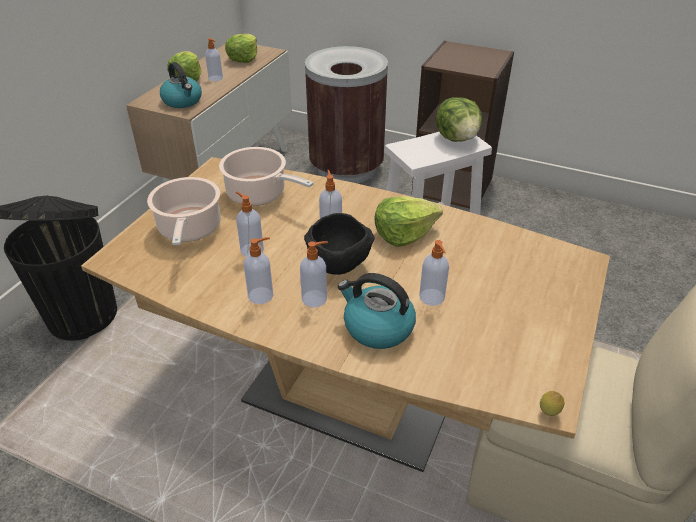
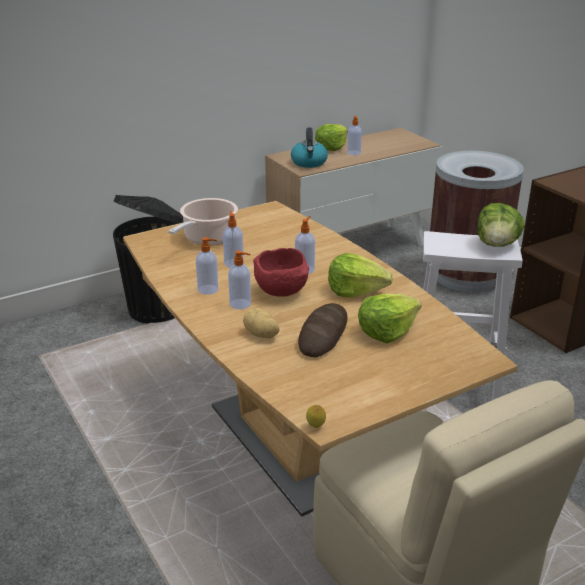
camera: 35 degrees right, 10 degrees down
cooking pot [219,147,314,206] -> none
lettuce [225,34,257,63] -> lettuce moved to [358,293,421,343]
black bowl [304,213,375,275] -> red bowl [253,248,309,297]
kettle [338,273,416,349] -> potato [243,308,279,338]
soap dispenser [419,240,449,306] -> bread [298,303,348,357]

